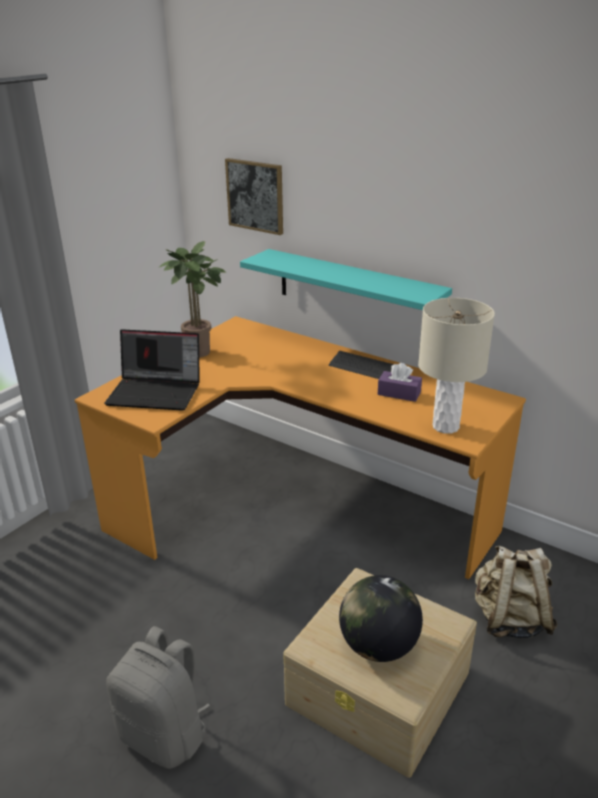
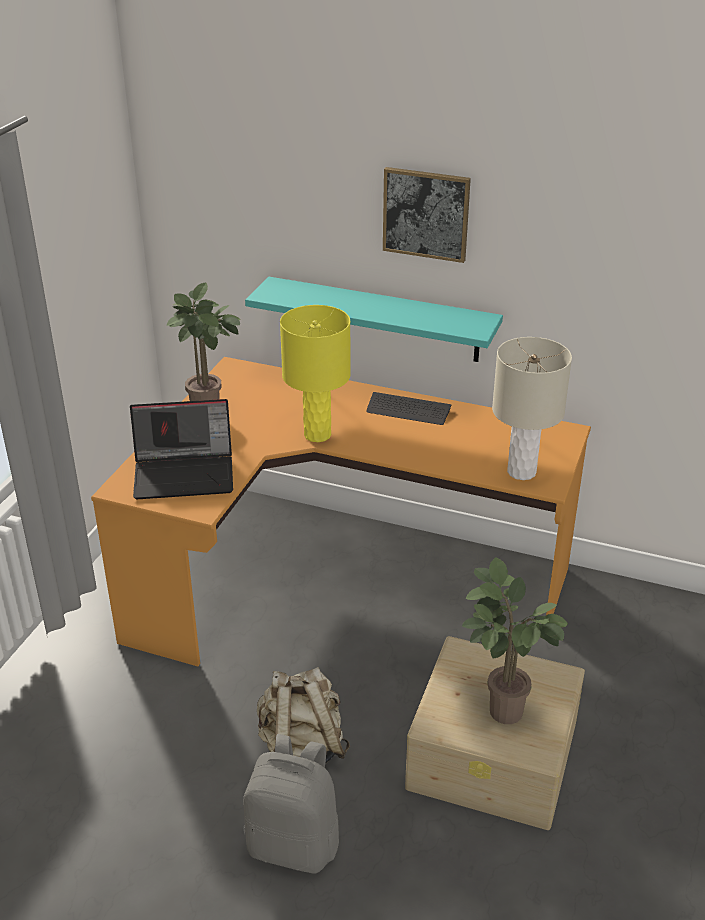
camera: 15 degrees left, 5 degrees up
picture [225,158,283,235] -> picture moved to [383,167,471,263]
globe [339,575,423,662] -> potted plant [462,558,568,724]
purple tissue box [378,363,422,402] -> none
beige backpack [475,546,558,638] -> beige backpack moved to [257,667,350,764]
none -> yellow table lamp [280,305,351,442]

